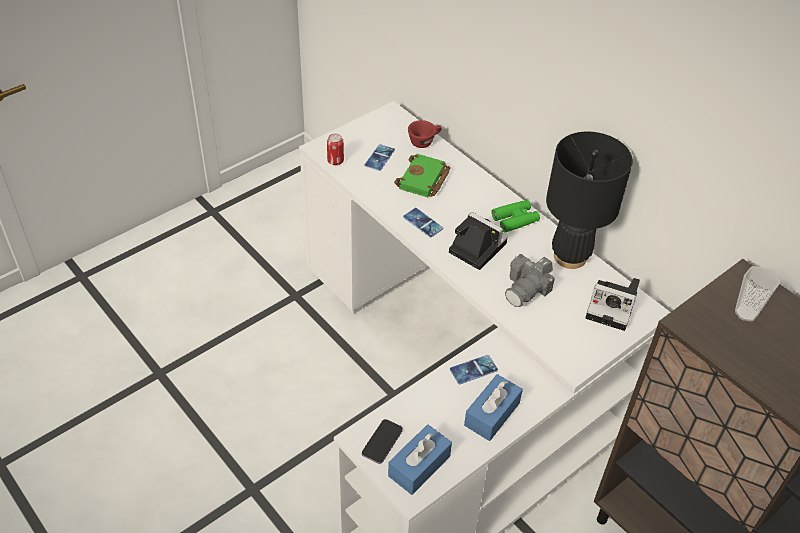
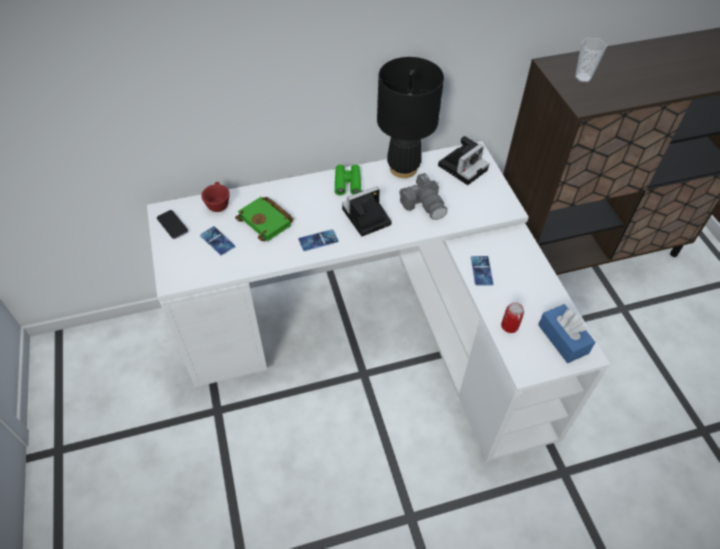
camera: 65 degrees left, 5 degrees up
can [327,133,344,165] -> can moved to [501,302,524,333]
phone [362,419,403,464] -> phone moved to [157,210,188,239]
blue tissue box [464,374,523,441] -> none

